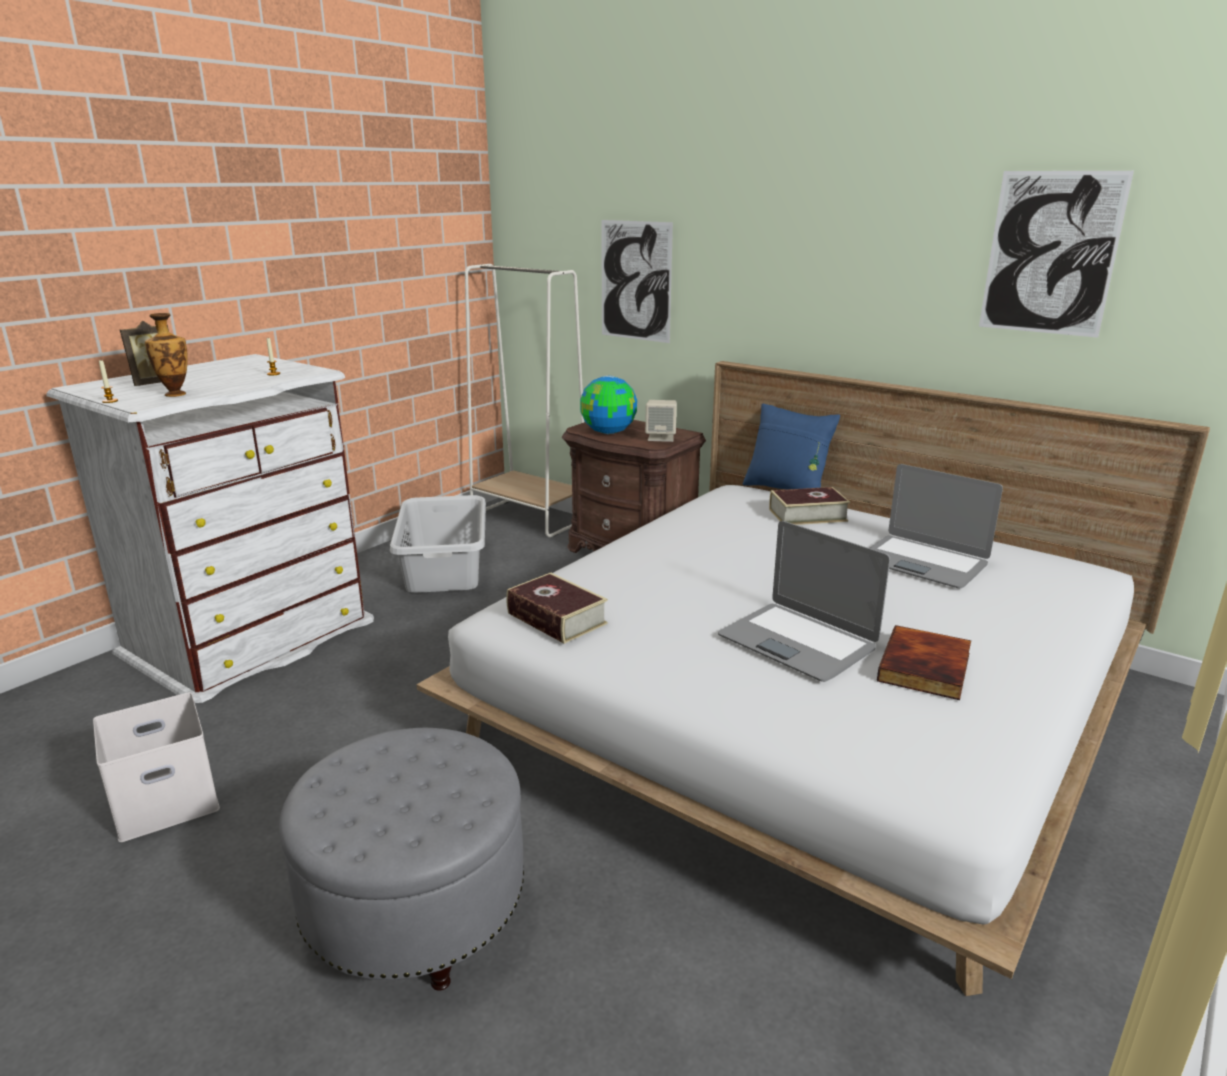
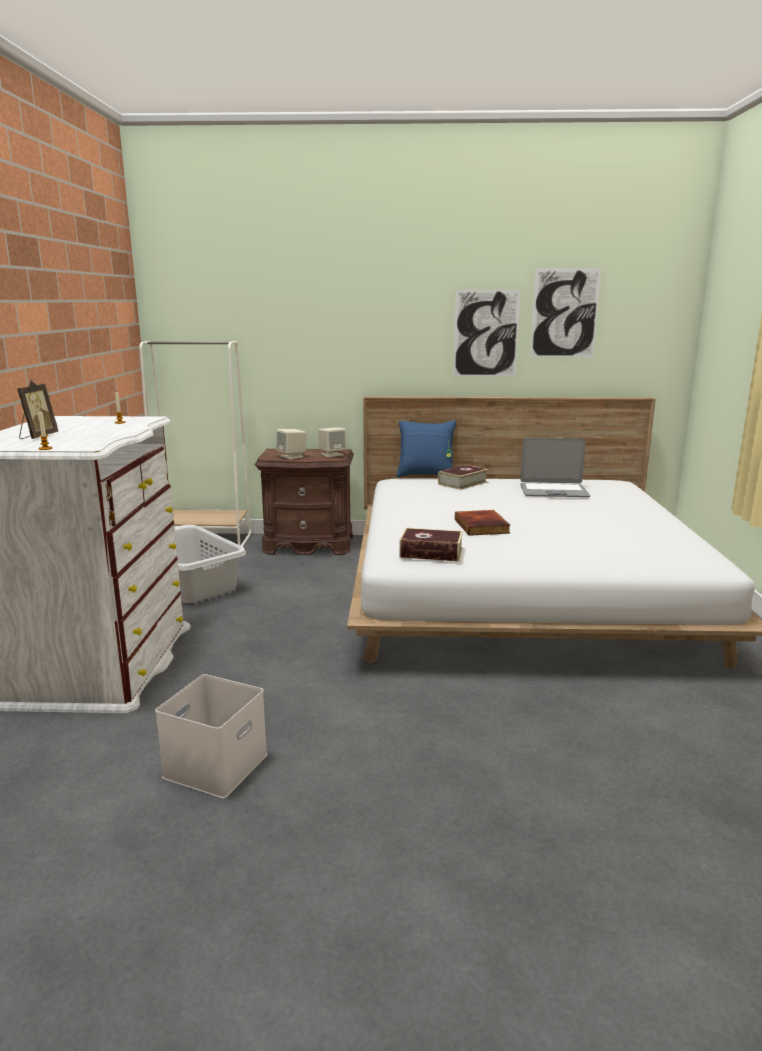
camera: 35 degrees left, 5 degrees down
vase [145,313,188,397] -> none
grey ottoman [279,728,524,991] -> none
globe [580,376,637,434] -> beige speaker [276,429,306,459]
picture [601,220,673,343] -> picture moved to [453,289,520,377]
laptop [718,521,890,682] -> none
book [877,625,971,700] -> book moved to [455,510,510,536]

